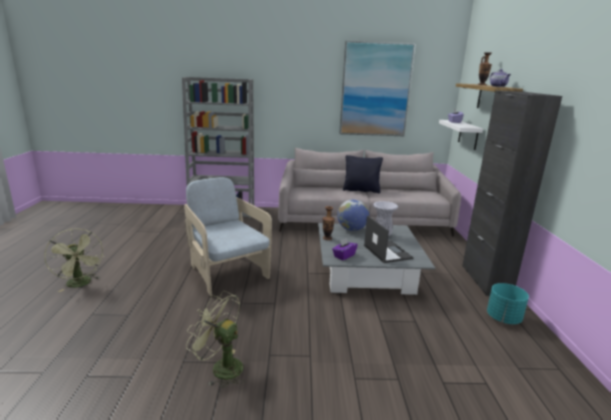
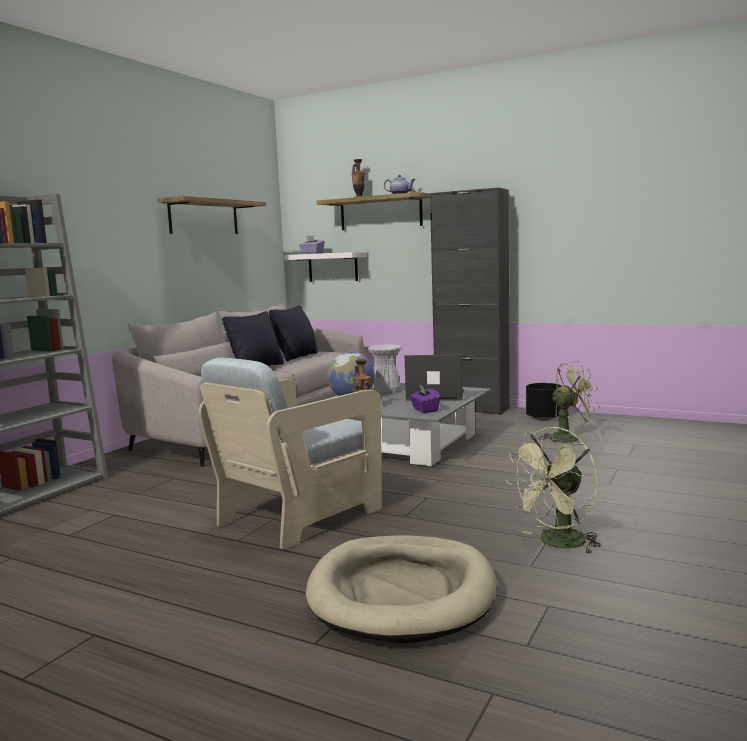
camera: 60 degrees left, 10 degrees down
green fan [44,229,104,292] -> green fan moved to [538,361,600,445]
beige armchair [184,177,272,296] -> beige armchair turned 45 degrees counterclockwise [199,357,382,550]
picture [339,41,416,136] -> shelf [157,196,266,234]
turquoise planter [487,283,529,324] -> black planter [526,383,562,421]
none -> black pillow [269,305,318,361]
none -> beige dog bed [306,535,497,644]

